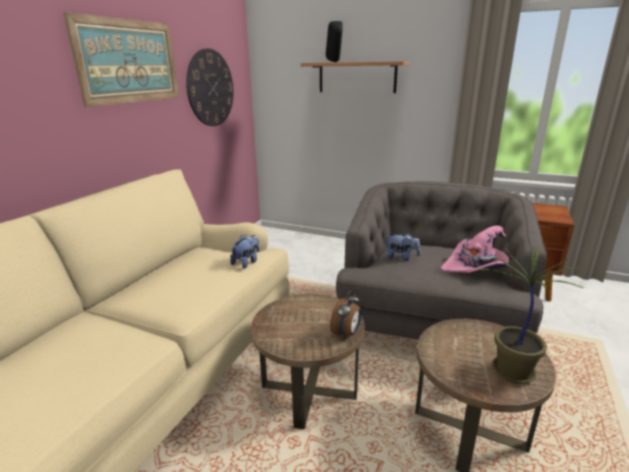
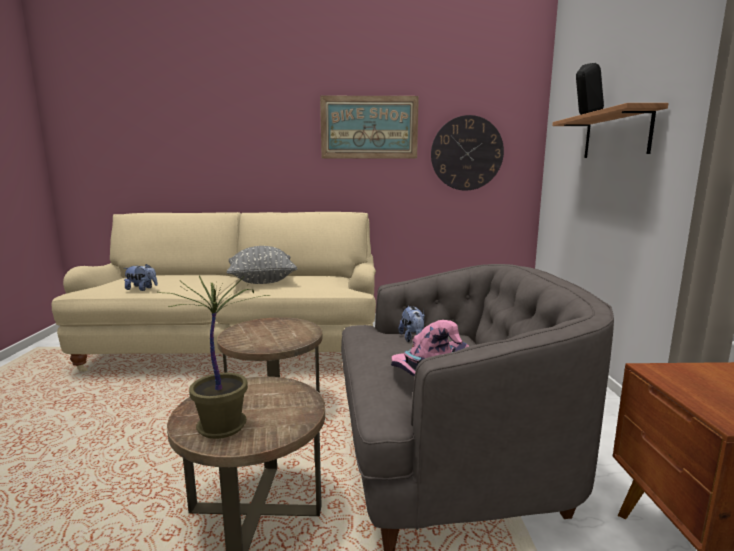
camera: 65 degrees right, 10 degrees down
plush toy [230,235,259,269] -> plush toy moved to [124,264,158,291]
alarm clock [330,290,361,340] -> none
none -> grey pillow [227,246,297,284]

